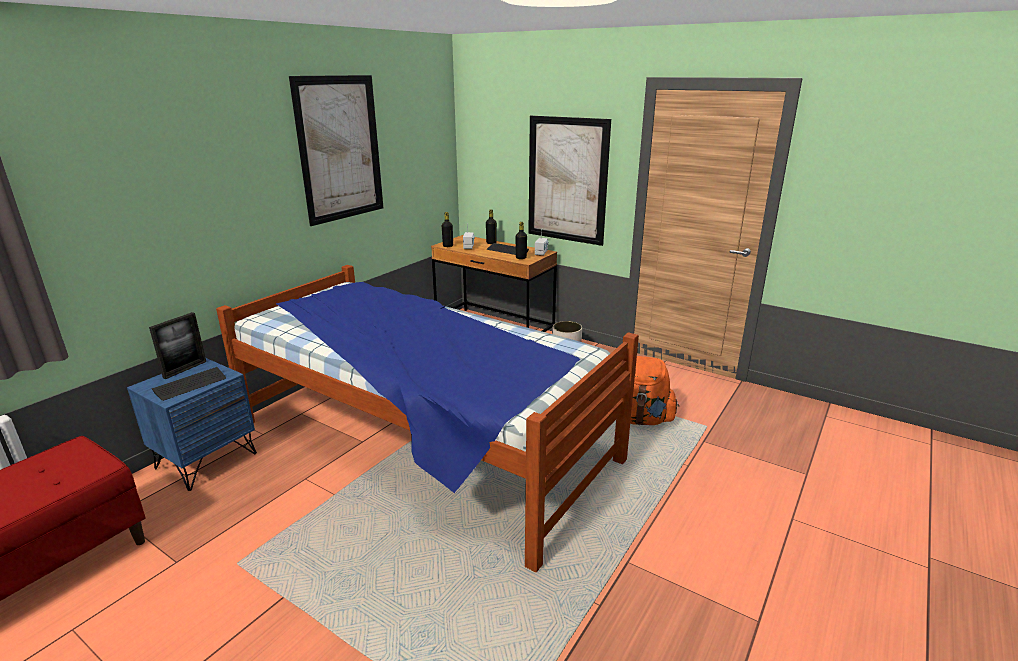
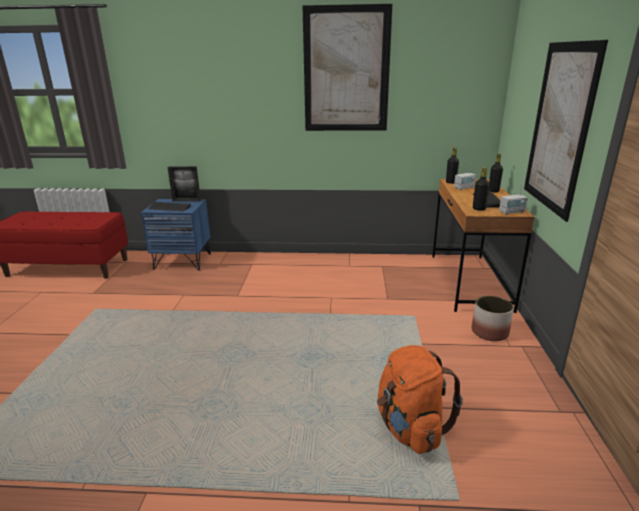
camera: 60 degrees right, 0 degrees up
bed [216,265,639,572] -> none

